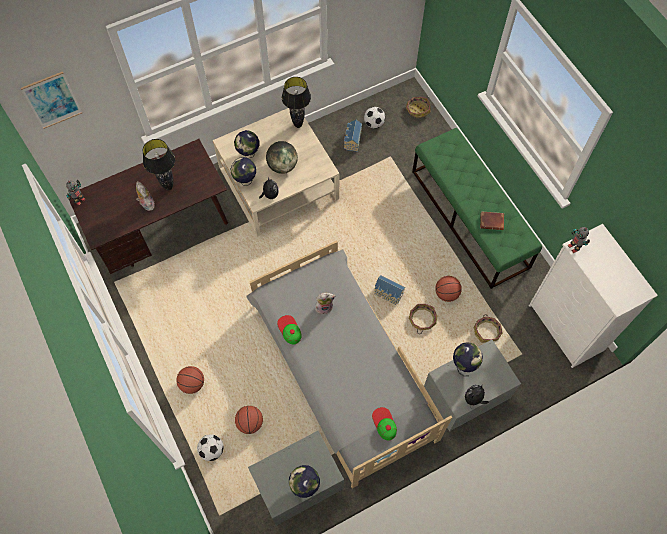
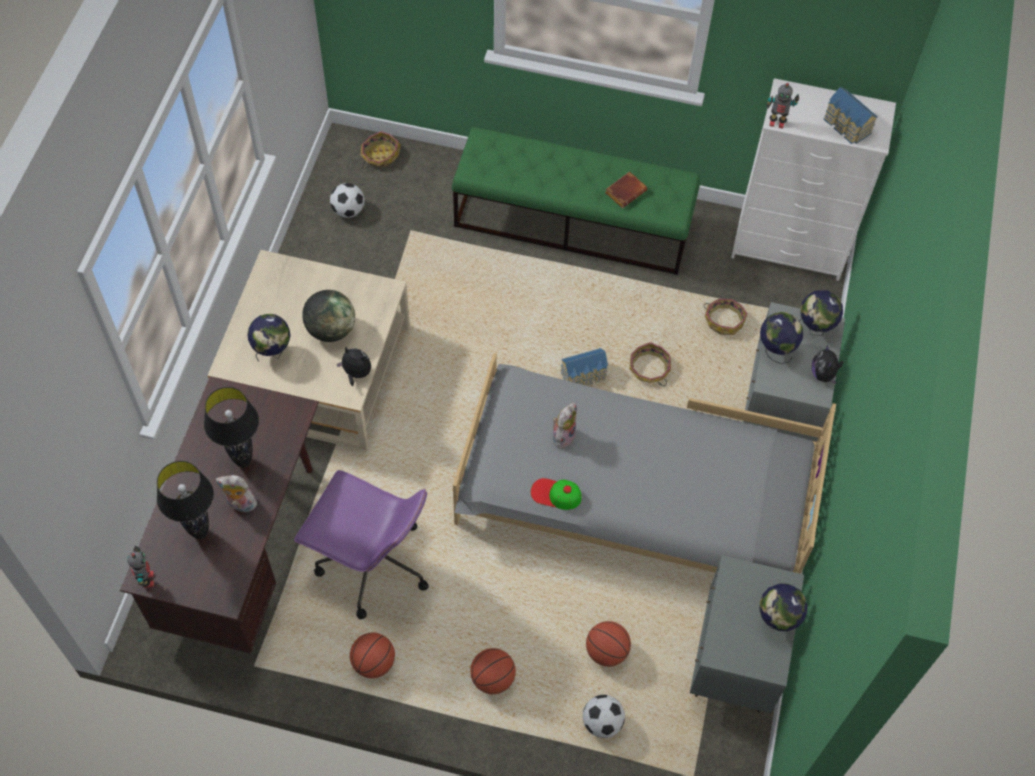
camera: 50 degrees left, 5 degrees down
picture [21,71,82,129] -> none
globe [231,157,256,186] -> globe moved to [799,290,843,336]
black table lamp [282,77,311,128] -> black table lamp moved to [157,461,214,539]
toy house [344,119,362,152] -> toy house moved to [824,87,878,144]
cap [372,407,397,440] -> none
basketball [435,276,462,302] -> basketball moved to [350,632,395,678]
none -> purple office chair [294,470,429,619]

